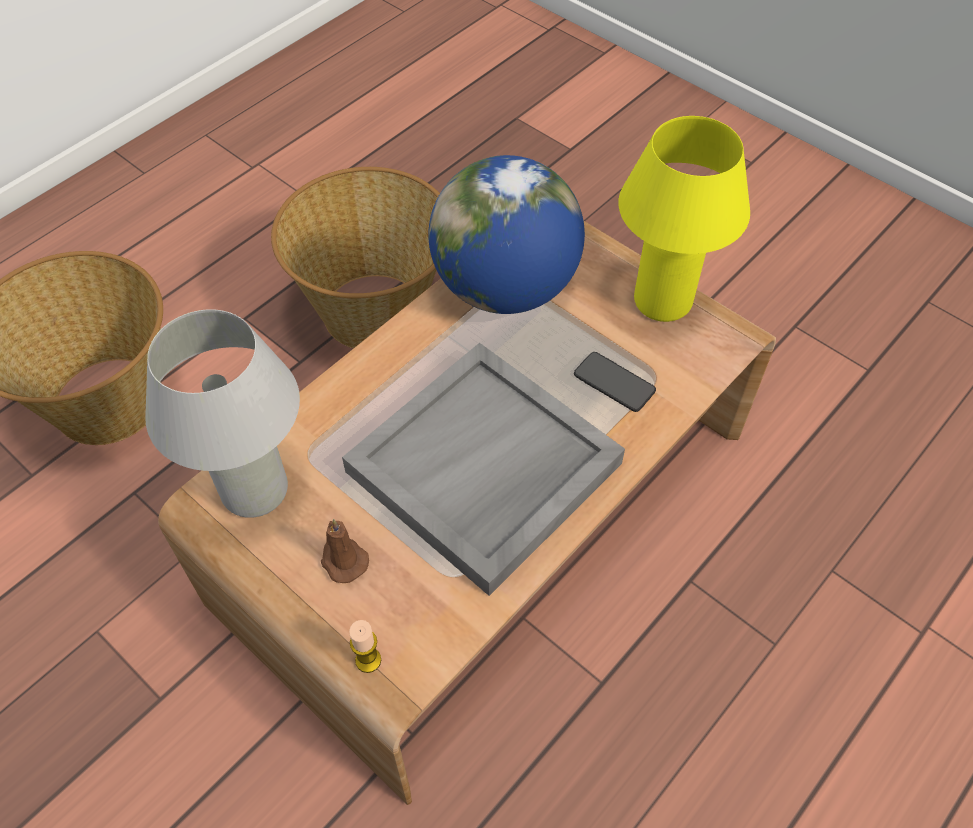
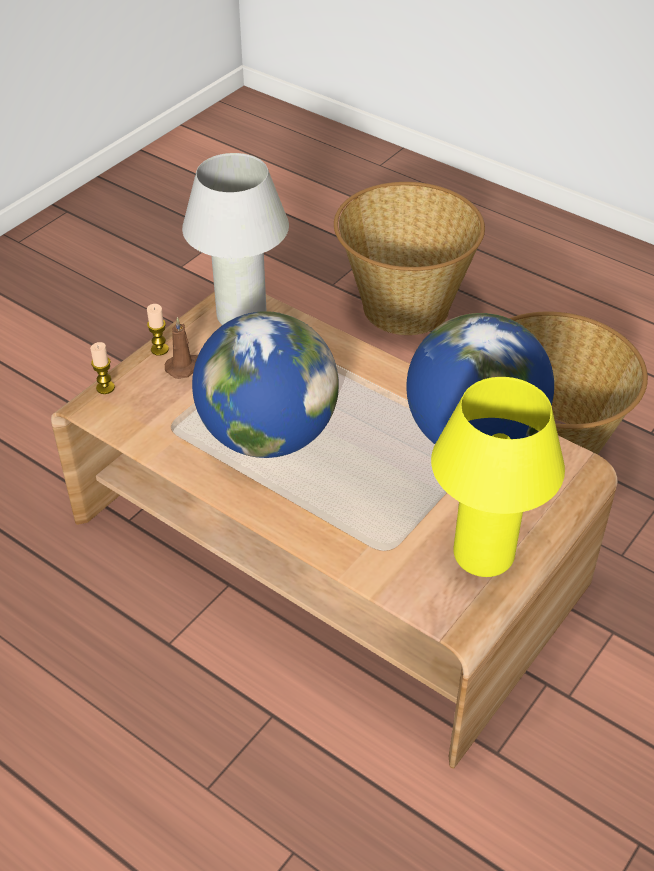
camera: 85 degrees right, 10 degrees down
grey tray [342,343,625,596] -> globe [192,311,339,458]
phone [574,352,656,412] -> none
none -> candle [147,304,169,356]

